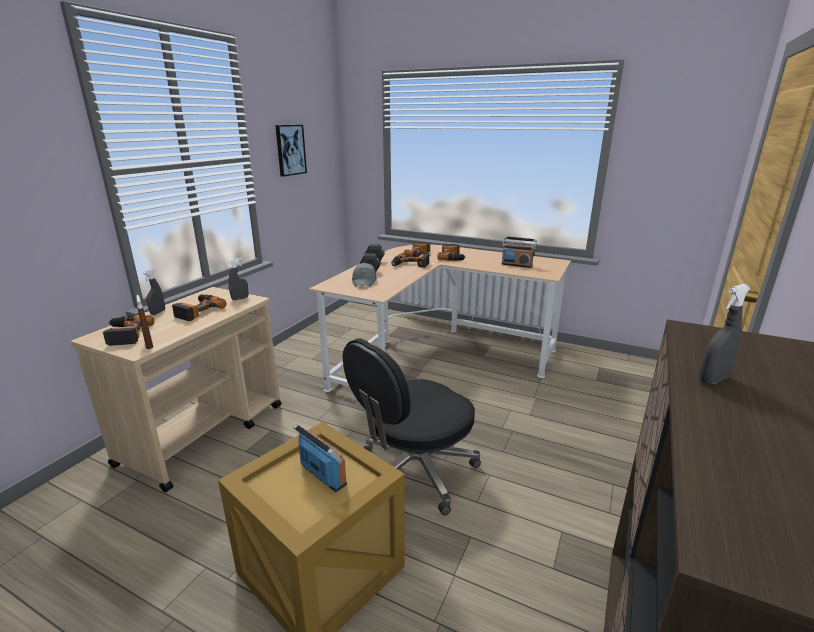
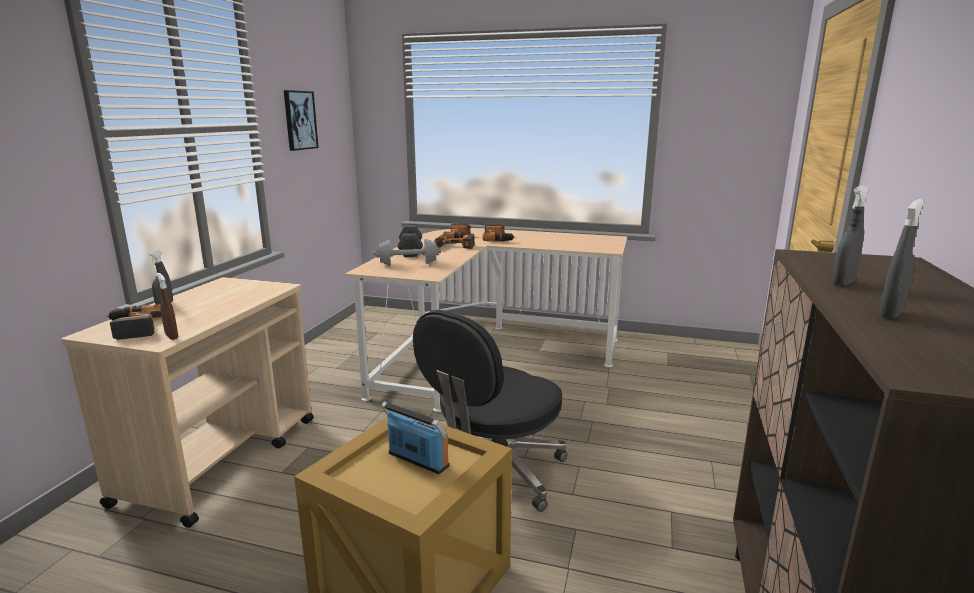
camera: 10 degrees left, 5 degrees down
power drill [172,294,226,321] -> none
grey spray bottle [228,258,249,300] -> grey spray bottle moved to [879,199,924,319]
grey cap [352,263,377,287] -> grey dumbbell [373,239,441,265]
radio [501,236,537,268] -> none

